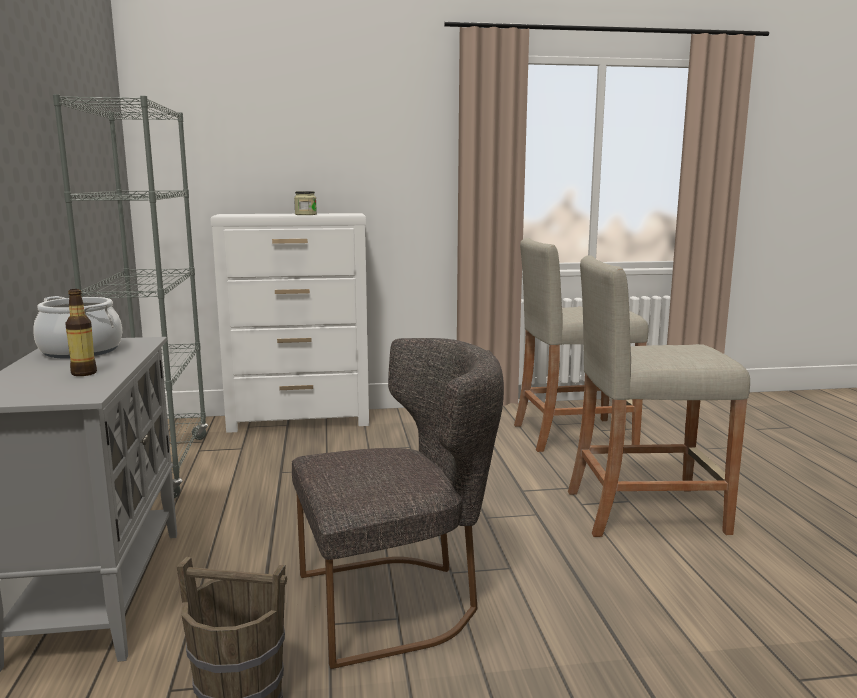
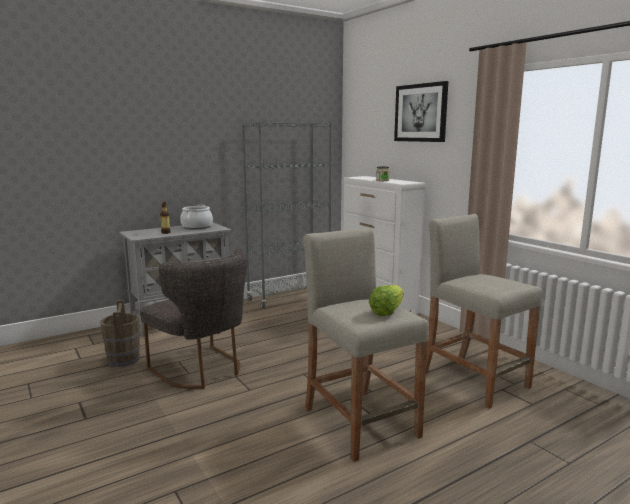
camera: 65 degrees right, 0 degrees up
none -> lettuce [369,285,404,316]
none -> picture [394,81,448,142]

